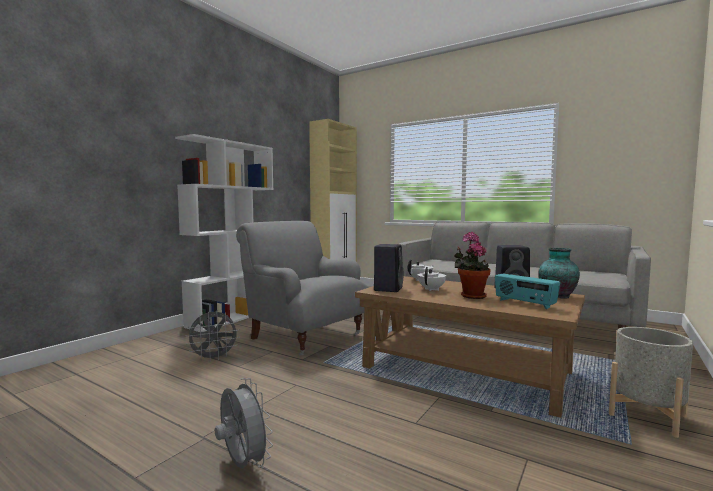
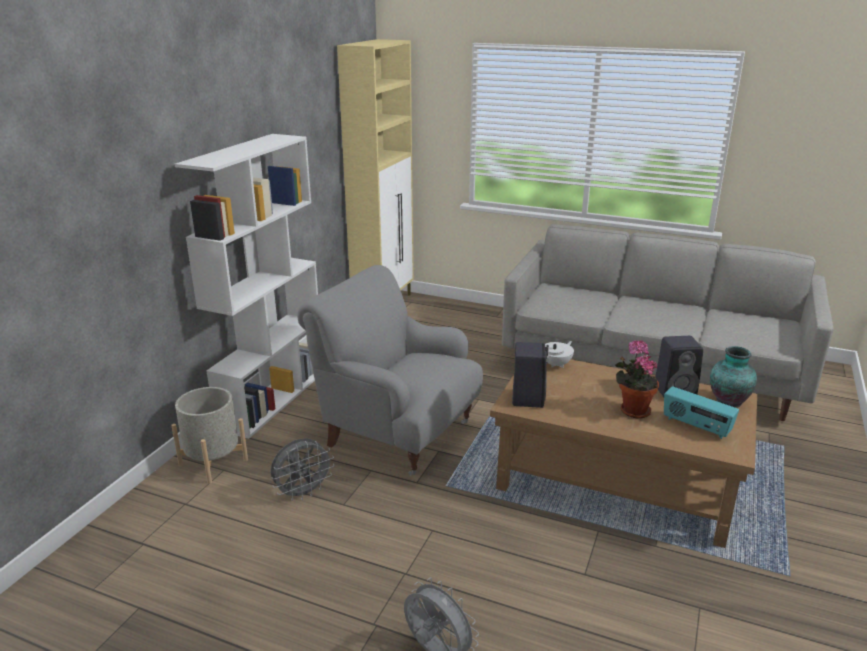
camera: 10 degrees left, 20 degrees up
white teapot [418,267,446,291] -> none
grey planter [609,327,693,438] -> grey planter moved to [171,387,248,484]

